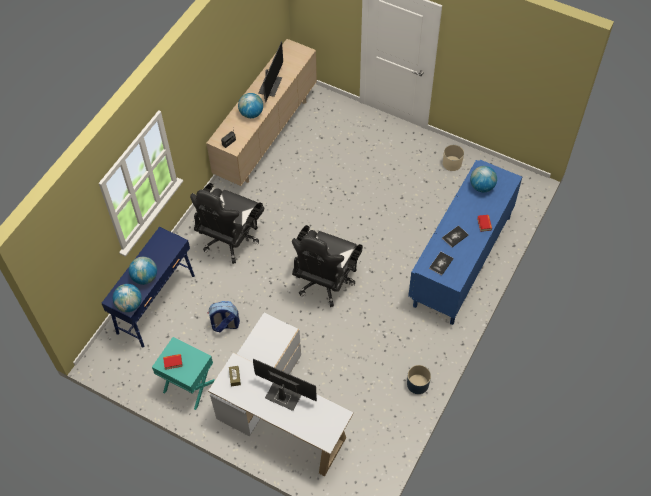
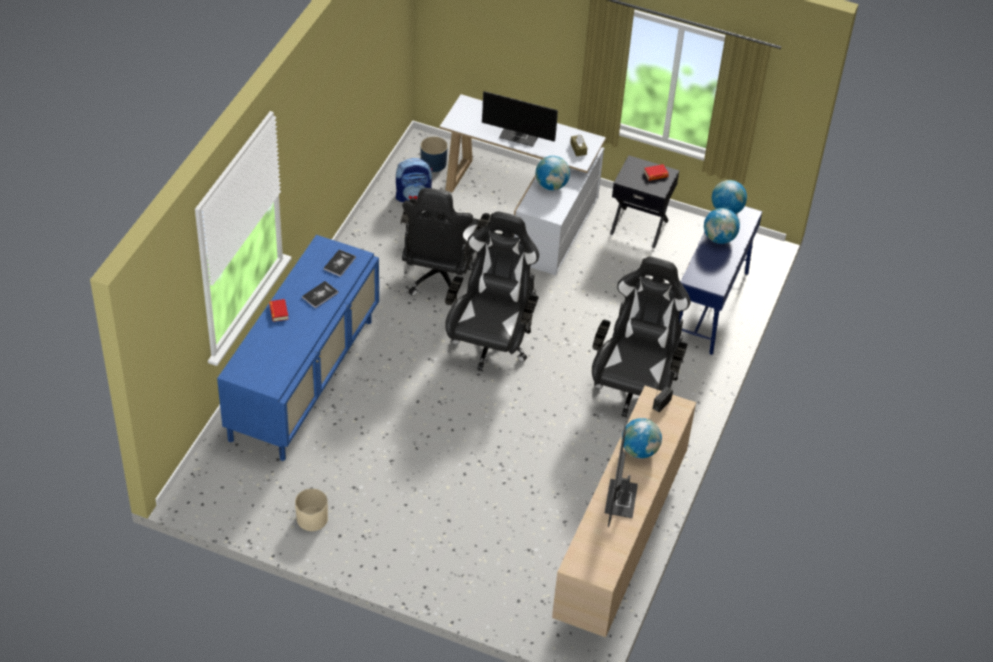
camera: 170 degrees right, 10 degrees down
turquoise nightstand [152,337,215,410] -> black nightstand [610,155,679,248]
backpack [207,301,240,332] -> backpack moved to [396,158,432,202]
blue planter [407,365,431,394] -> blue planter moved to [421,136,448,172]
globe [470,166,497,192] -> globe moved to [536,156,570,190]
none -> black office chair [401,188,490,296]

